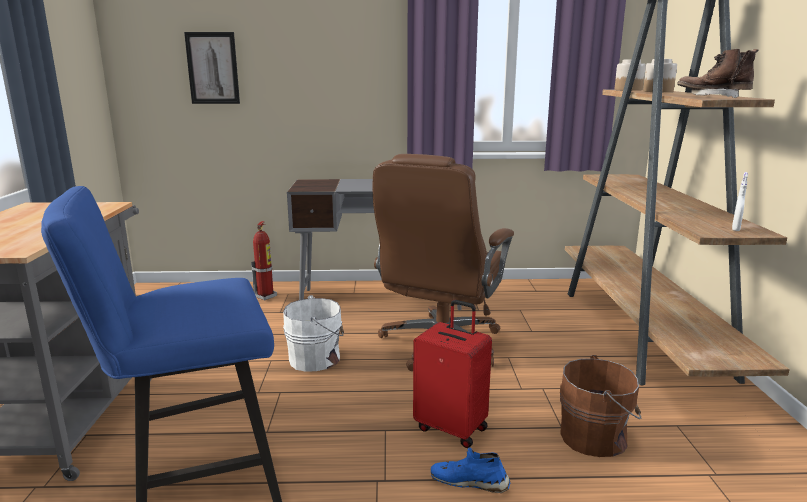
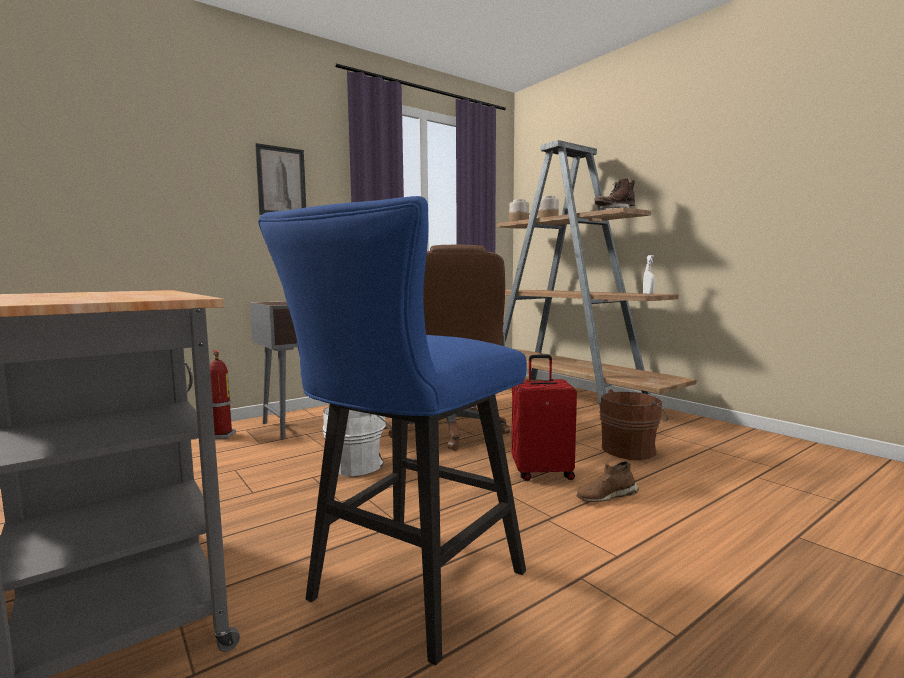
camera: 35 degrees left, 10 degrees down
picture [184,32,240,104] -> picture moved to [255,143,306,215]
blue shoe [431,447,510,493] -> brown shoe [577,461,639,502]

